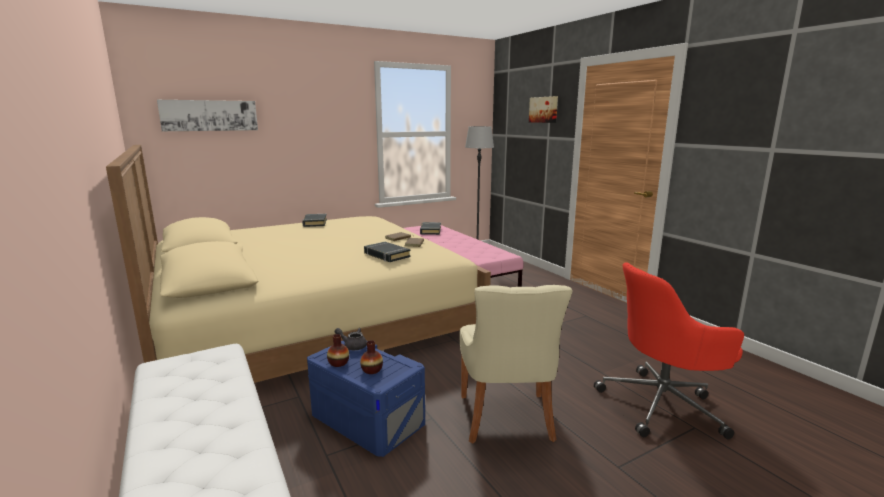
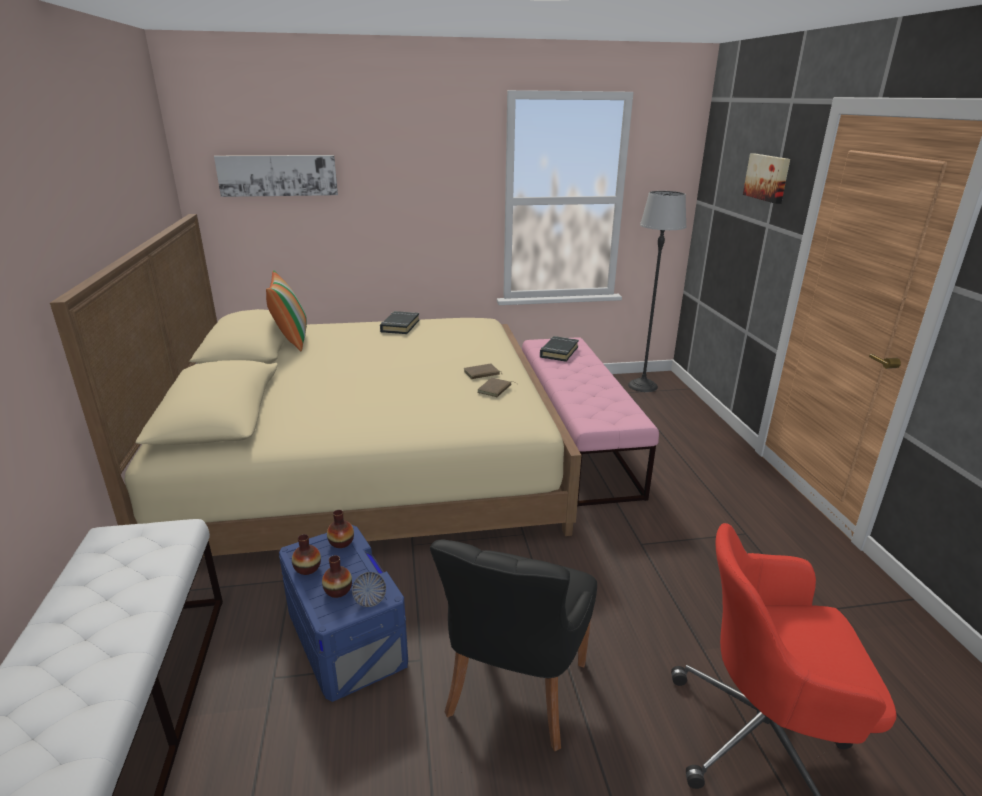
camera: 20 degrees right, 10 degrees up
grey teapot [334,328,367,350] -> vase [327,510,354,548]
black book [364,242,411,262] -> none
beige chair [460,285,572,444] -> black chair [430,539,597,751]
none -> pillow [266,270,307,351]
none -> bowl [352,572,386,607]

